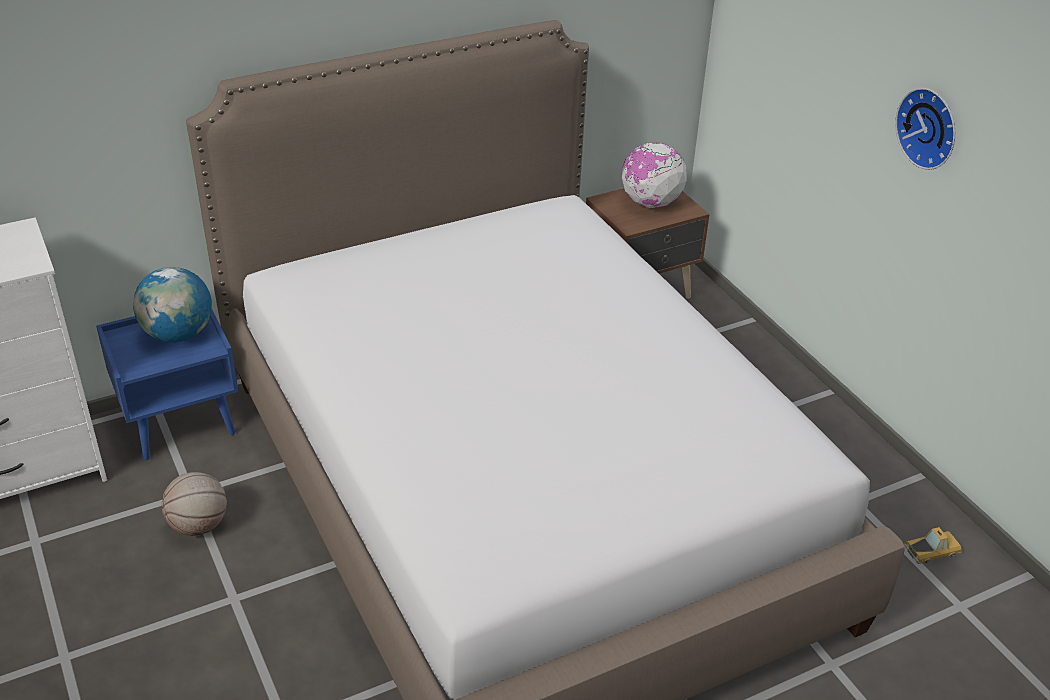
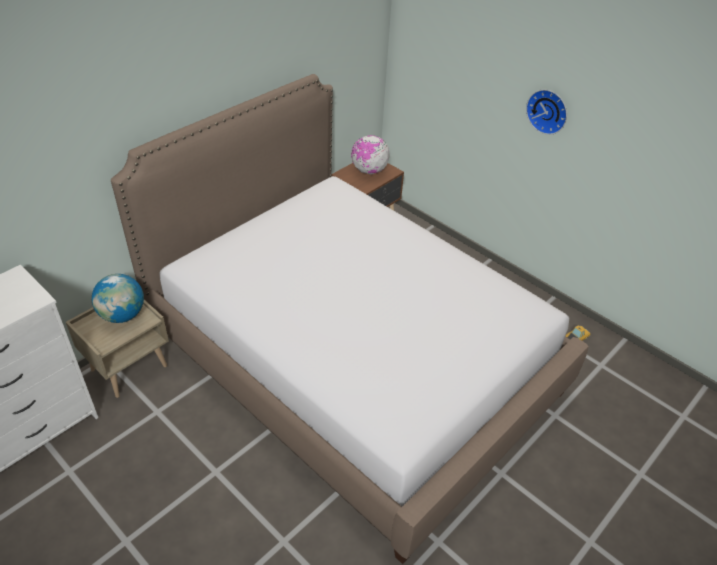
camera: 20 degrees left, 5 degrees up
blue nightstand [96,309,239,460] -> beige nightstand [66,300,169,398]
basketball [161,472,227,536] -> none

